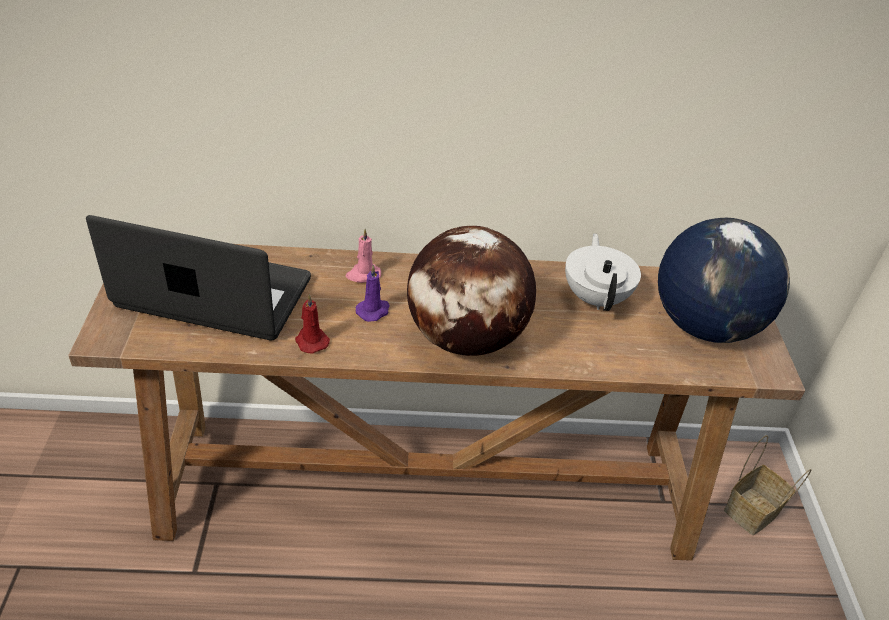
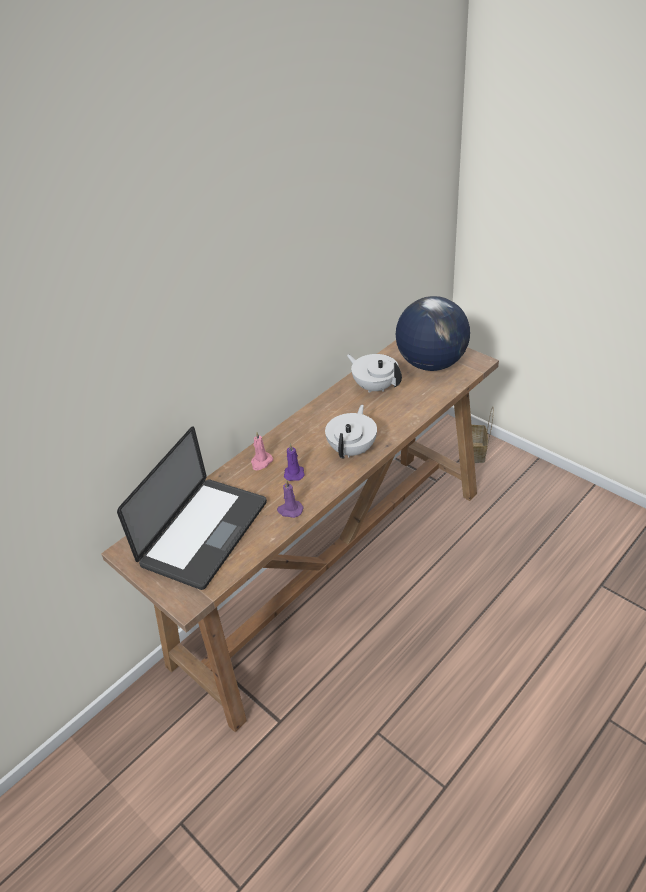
camera: 40 degrees left, 0 degrees up
laptop [86,215,311,341] -> laptop turned 150 degrees clockwise [117,426,267,590]
red candle [295,294,330,353] -> purple candle [277,479,304,518]
globe [407,226,536,356] -> white teapot [325,405,377,458]

